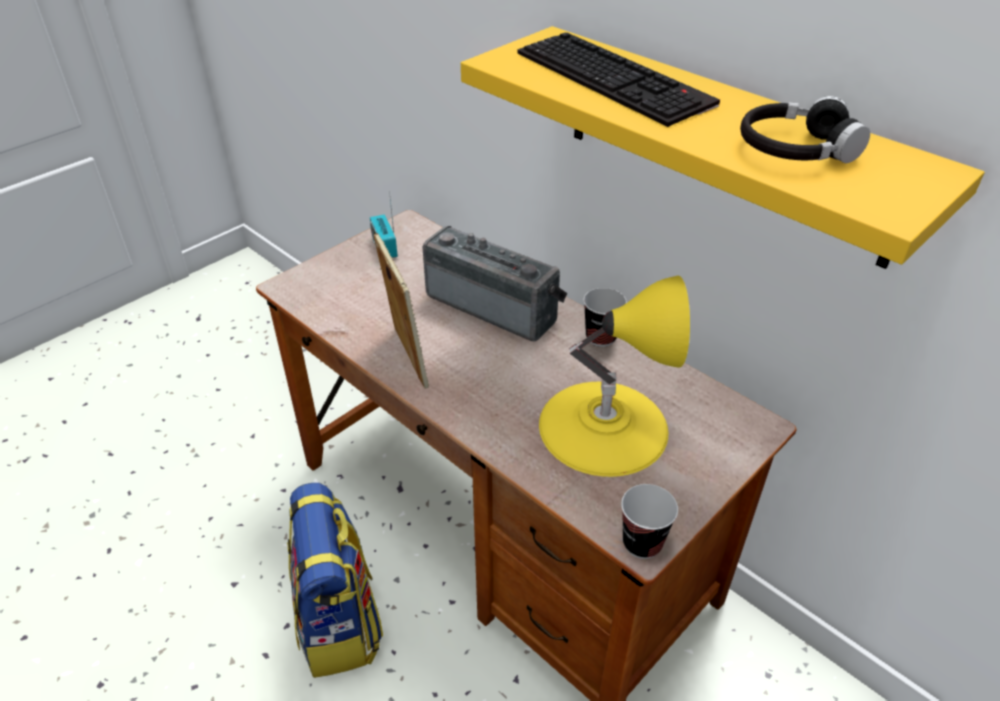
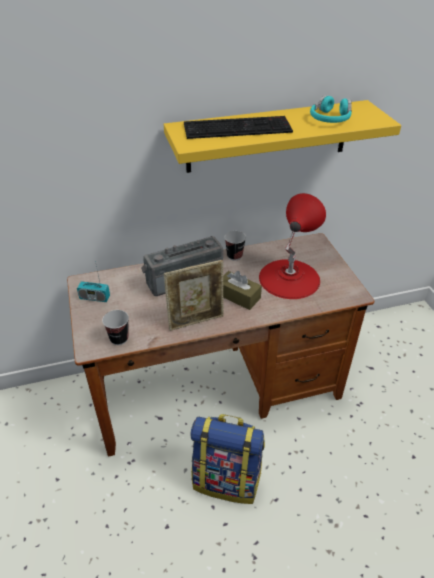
camera: 60 degrees left, 0 degrees up
picture frame [374,233,429,389] -> picture frame turned 150 degrees clockwise [164,260,224,331]
yellow table lamp [539,276,690,477] -> red table lamp [259,193,326,299]
cup [621,484,678,559] -> cup moved to [102,310,129,345]
black headphones [740,96,870,163] -> turquoise headphones [310,95,352,123]
none -> brown tissue box [223,271,262,310]

